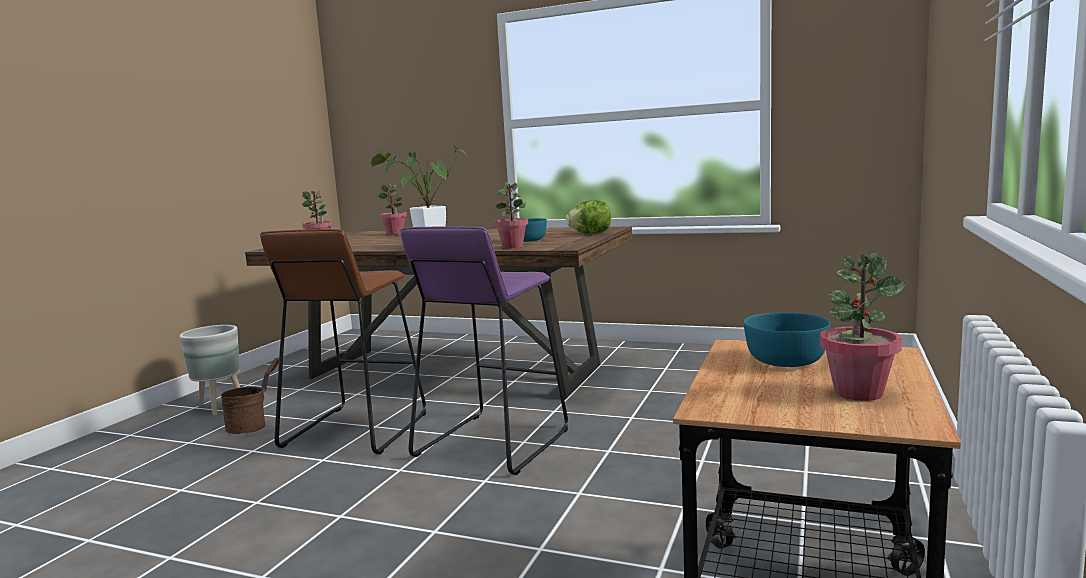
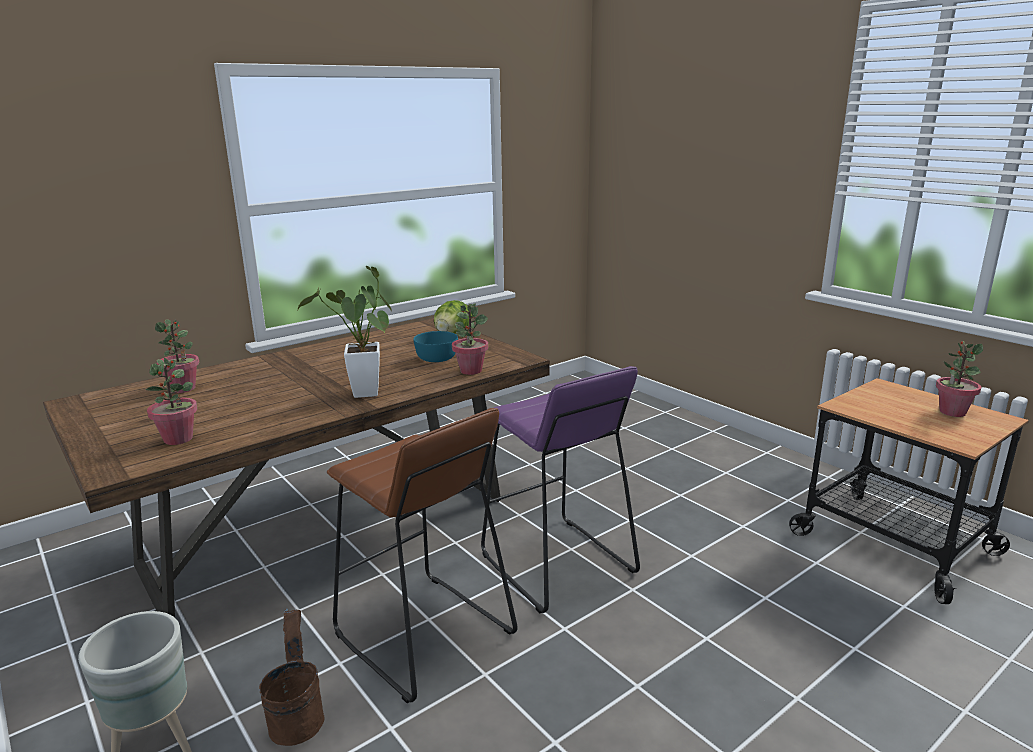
camera: 60 degrees left, 10 degrees up
turquoise bowl [744,312,830,367] -> none

